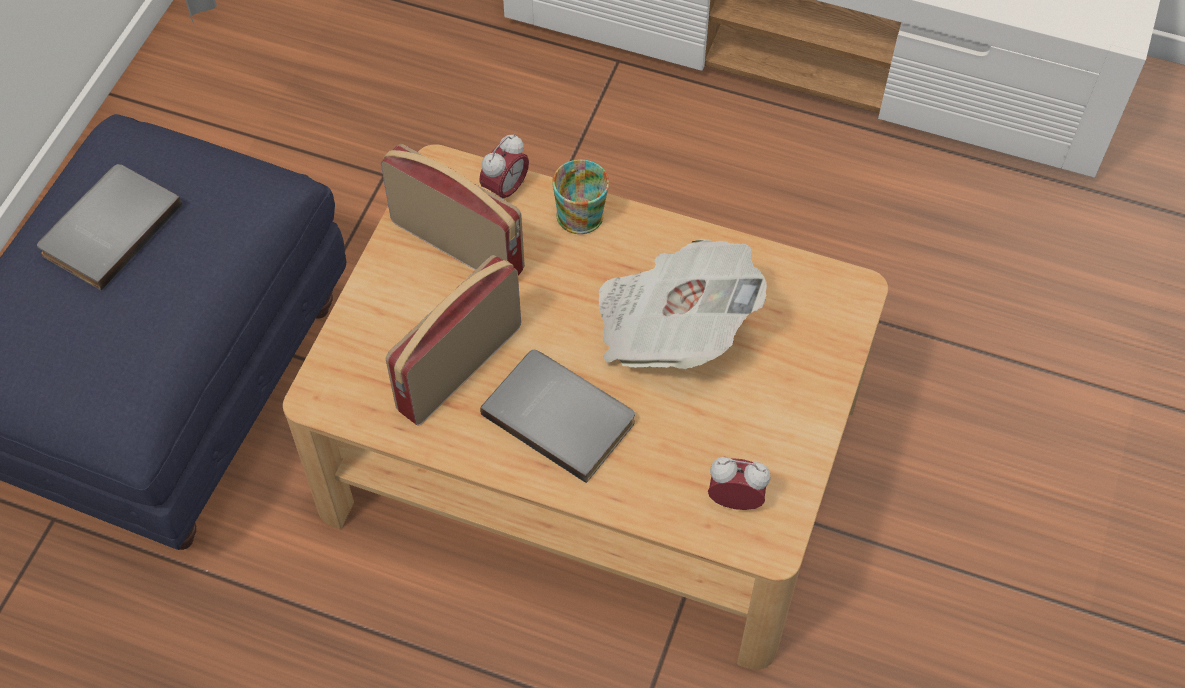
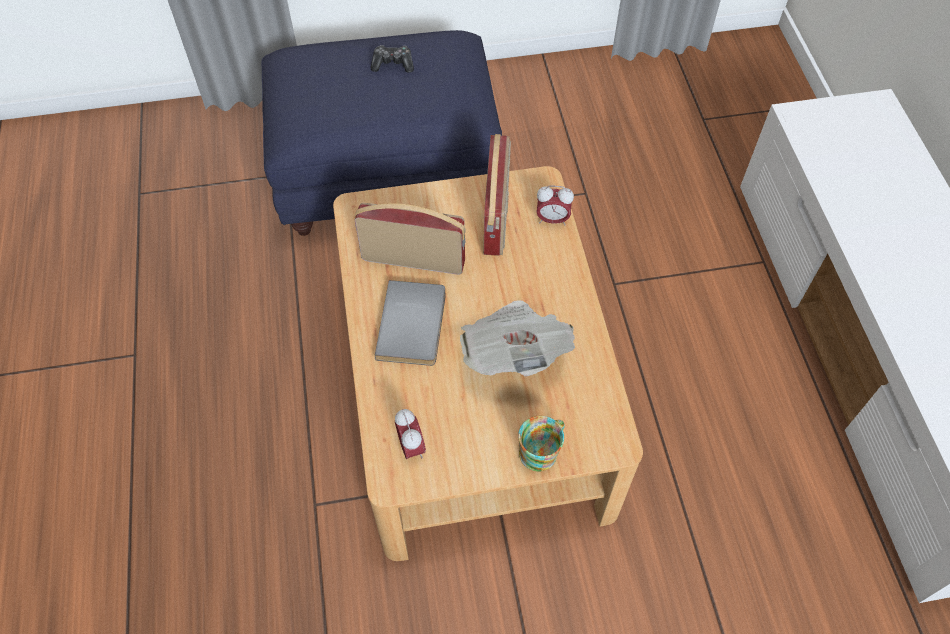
camera: 60 degrees right, 0 degrees up
grey book [37,164,182,290] -> game controller [370,45,414,73]
mug [552,160,609,234] -> mug moved to [518,416,565,472]

